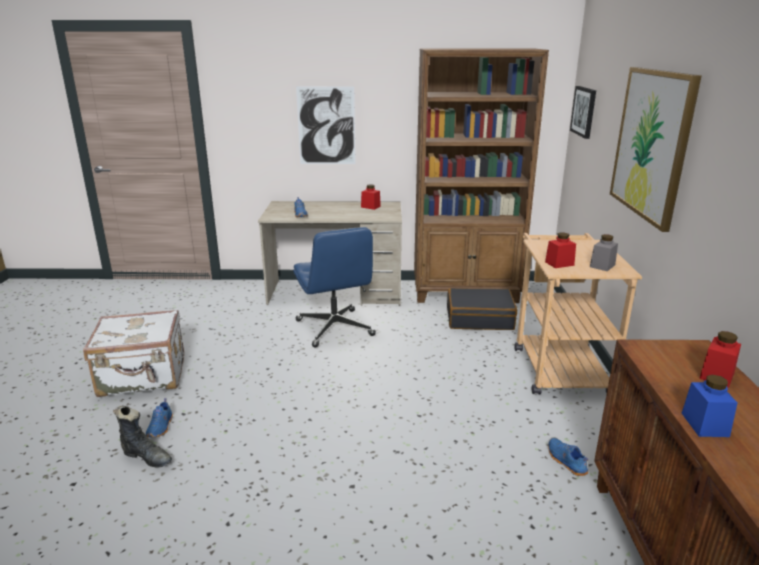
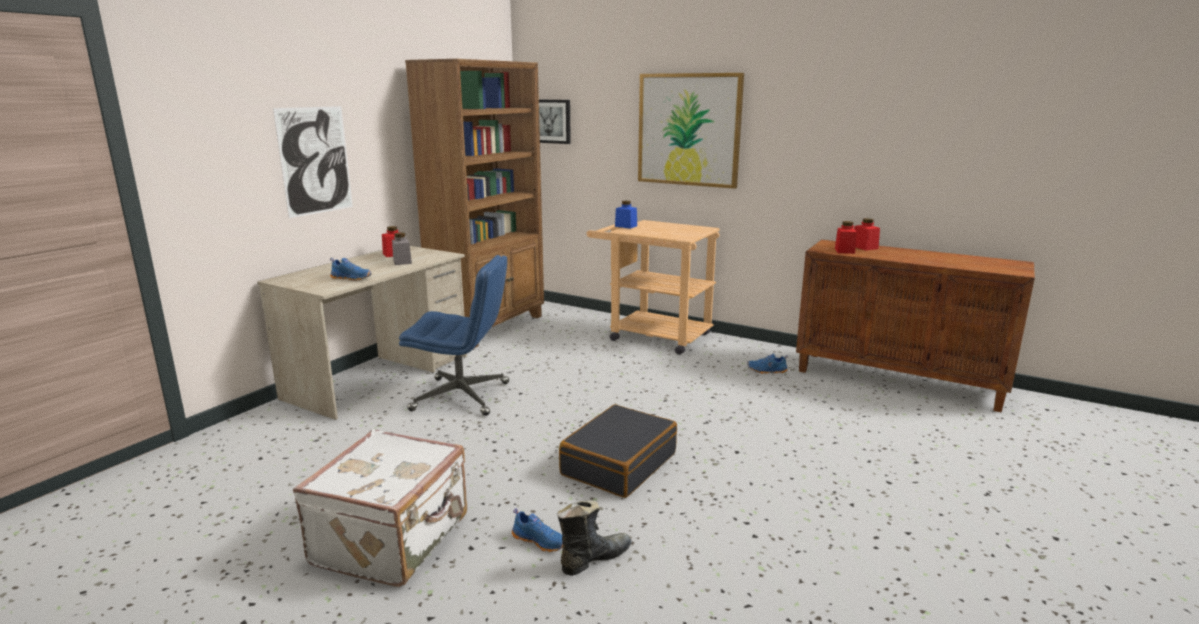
camera: 60 degrees left, 5 degrees down
black suitcase [447,288,517,330] -> black suitcase moved to [559,404,677,498]
red jar [545,233,576,268] -> red jar moved to [835,221,857,254]
grey jar [590,234,618,271] -> grey jar moved to [392,233,412,265]
blue jar [682,375,737,437] -> blue jar moved to [615,201,637,229]

